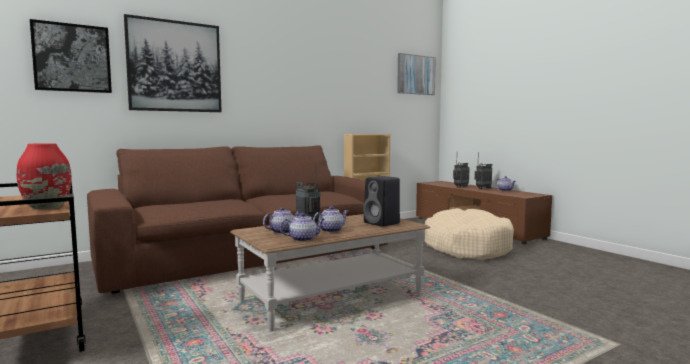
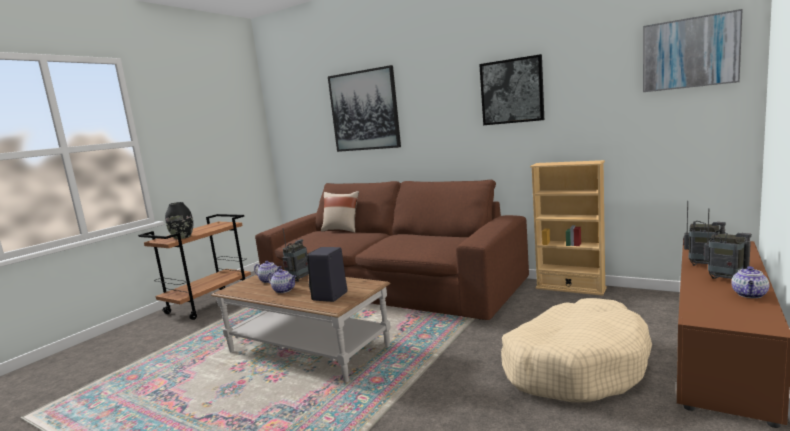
camera: 65 degrees right, 5 degrees up
red vase [17,143,72,209] -> black vase [165,202,193,239]
picture [30,19,112,93] -> picture moved to [479,54,544,125]
teapot [280,213,325,242] -> none
none -> beige pillow [321,191,359,233]

